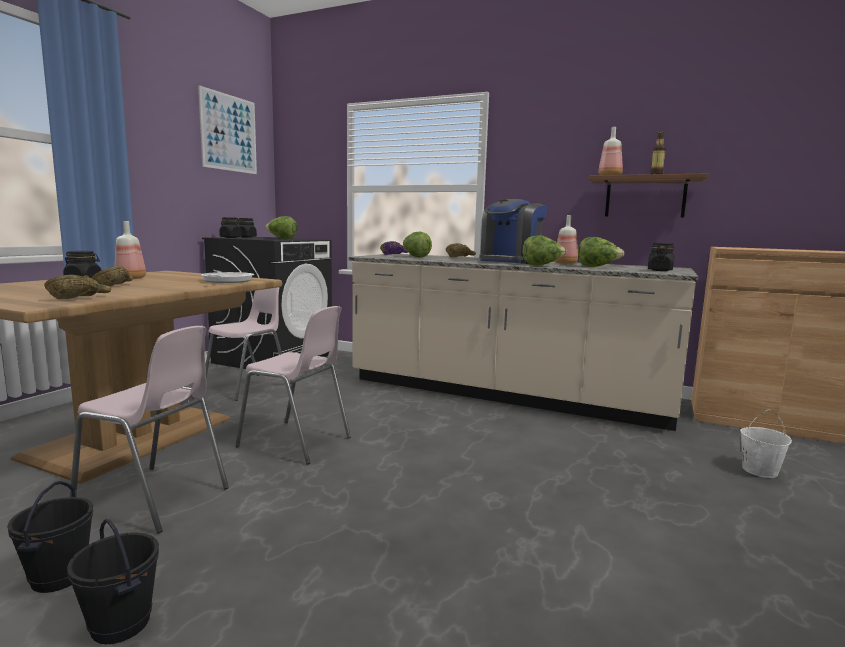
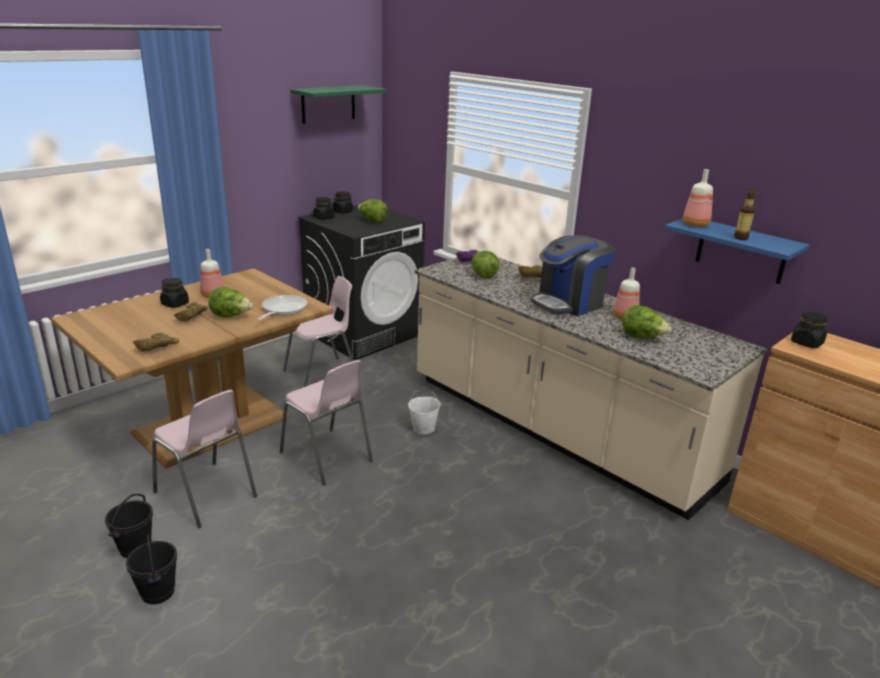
camera: 20 degrees right, 15 degrees up
picture [198,85,257,174] -> green shelf [290,85,387,124]
lettuce [522,235,566,266] -> lettuce moved to [208,287,253,318]
brown shelf [588,174,708,218] -> blue shelf [665,219,810,284]
black jar [648,243,674,271] -> black jar moved to [791,311,827,348]
white bucket [740,409,792,478] -> white bucket moved to [408,387,441,434]

